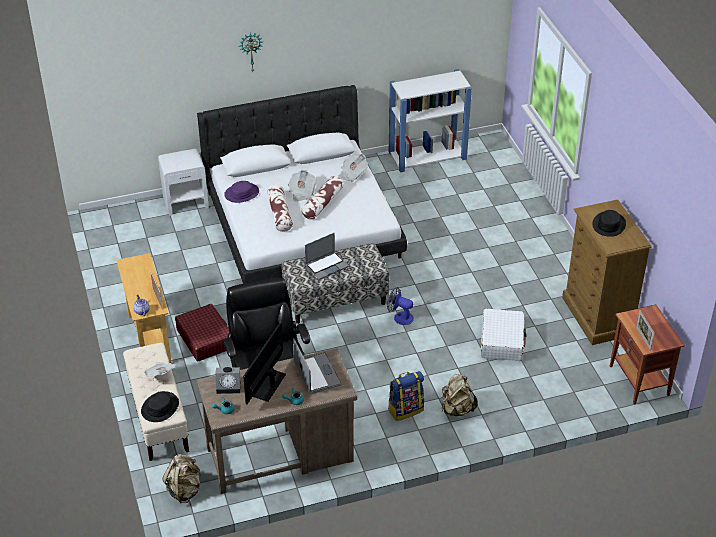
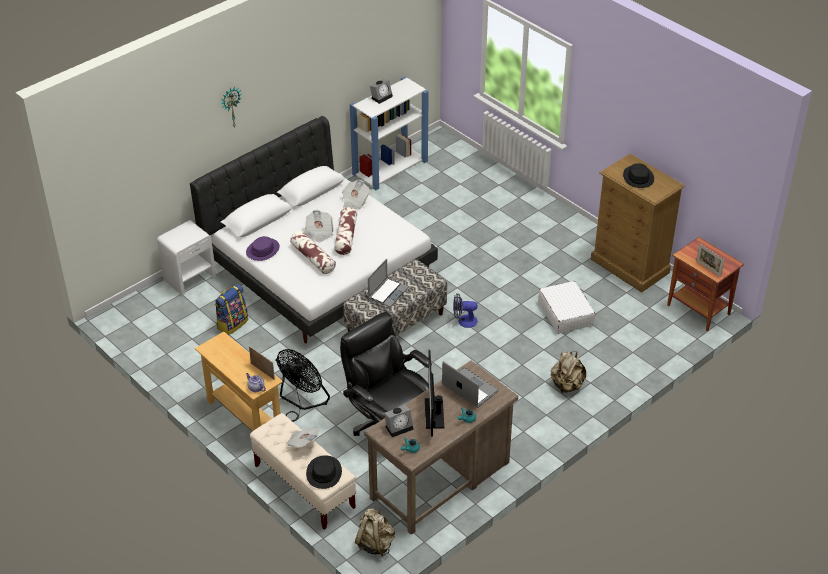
camera: 25 degrees left, 0 degrees up
red suitcase [175,304,229,361] -> black fan [275,349,330,422]
backpack [388,371,424,421] -> backpack moved to [215,284,248,335]
none -> alarm clock [370,79,393,104]

